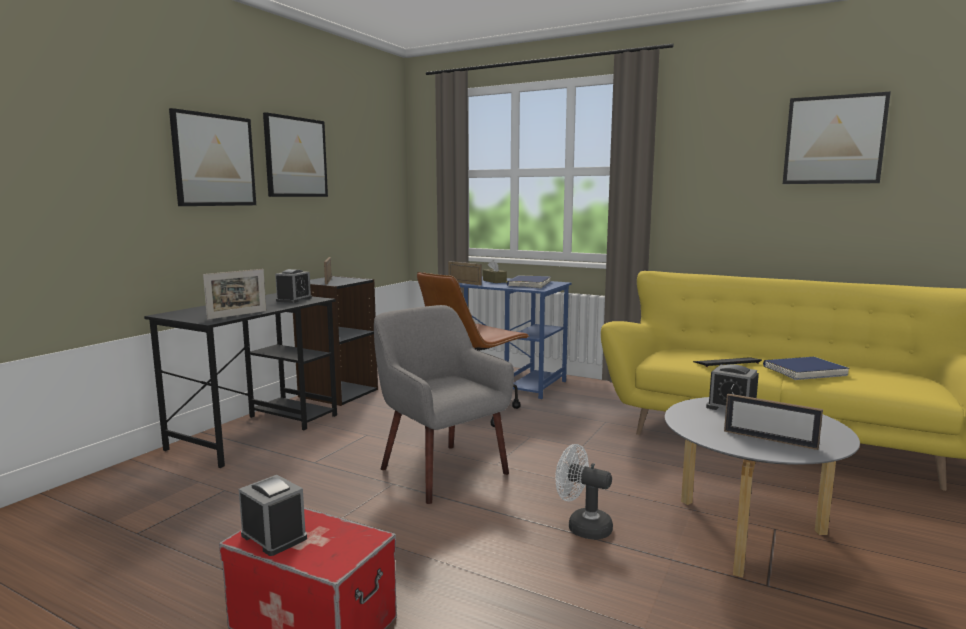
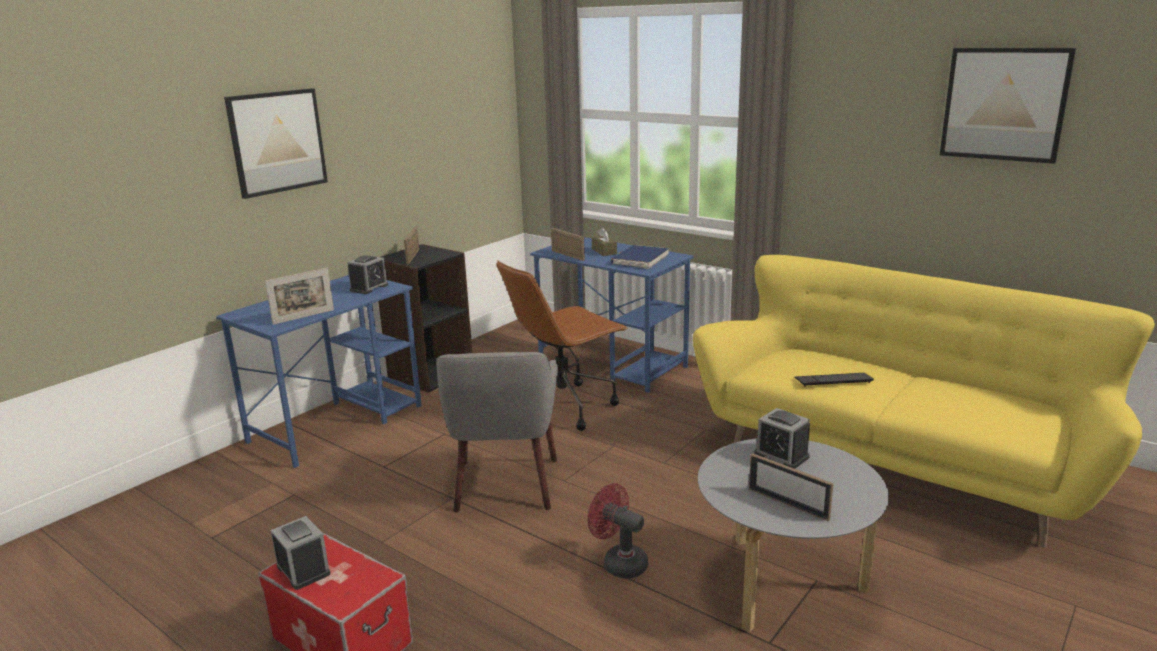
camera: 10 degrees right, 10 degrees up
black desk [144,293,337,468] -> blue desk [216,275,422,468]
picture [263,112,328,197] -> none
grey armchair [374,305,514,504] -> grey armchair turned 150 degrees counterclockwise [436,352,558,512]
white fan [555,444,613,540] -> red fan [588,483,648,579]
blue book [763,357,850,380] -> none

